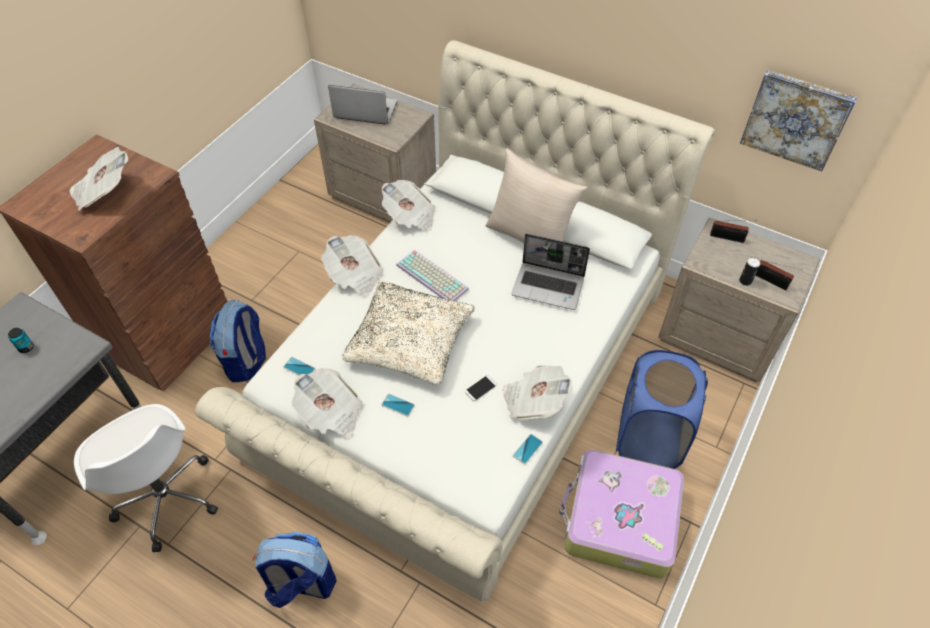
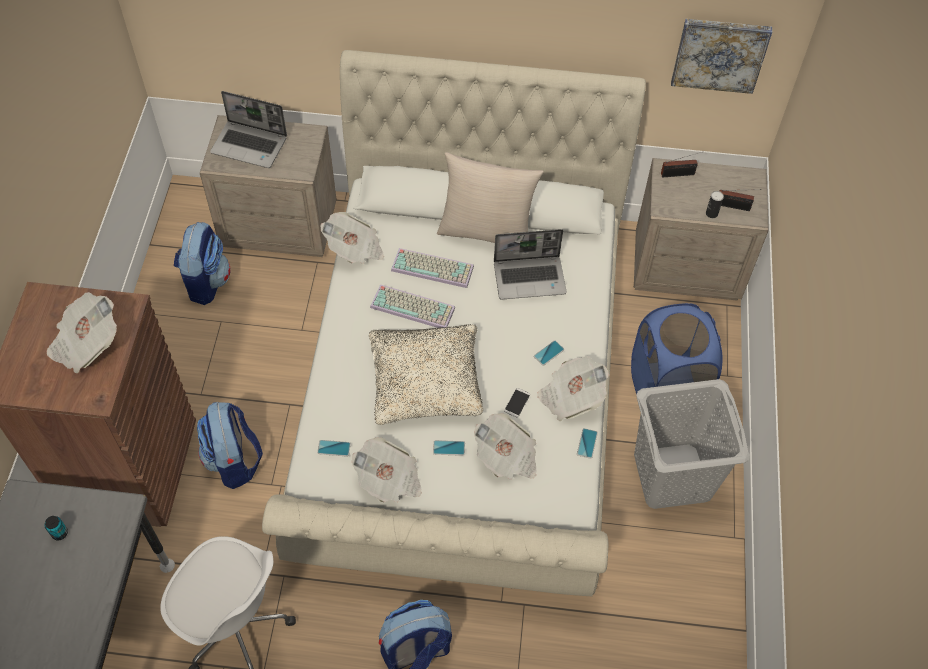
camera: 25 degrees left, 5 degrees up
newspaper [321,235,383,296] -> newspaper moved to [474,413,536,480]
laptop [328,85,397,125] -> laptop turned 150 degrees counterclockwise [210,91,287,168]
suitcase [559,450,684,579] -> grey laundry basket [634,379,750,509]
none -> backpack [173,222,230,305]
none -> keyboard [391,248,474,288]
none -> phone [534,340,564,366]

